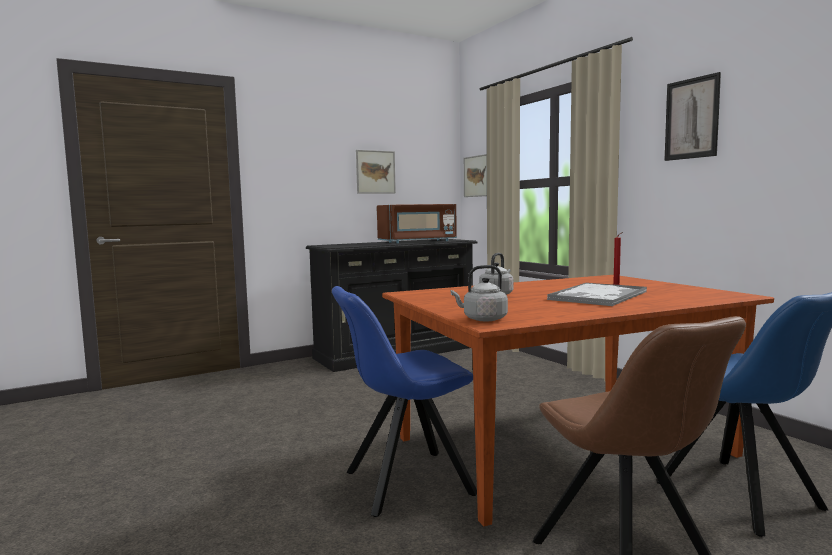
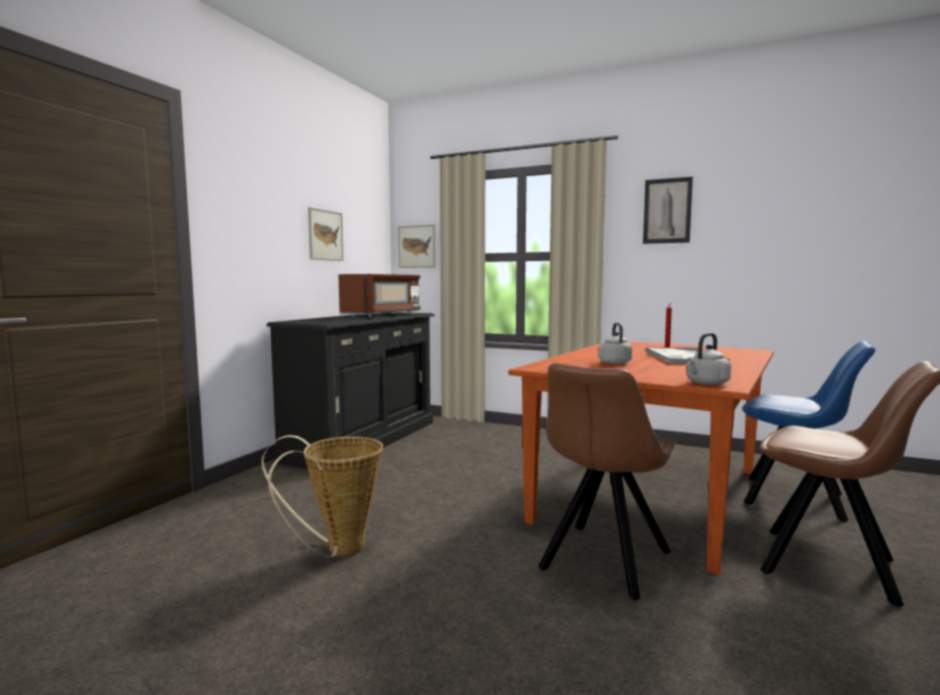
camera: 35 degrees left, 0 degrees up
blue chair [332,286,477,517] -> brown chair [538,363,675,600]
none -> basket [261,435,383,558]

